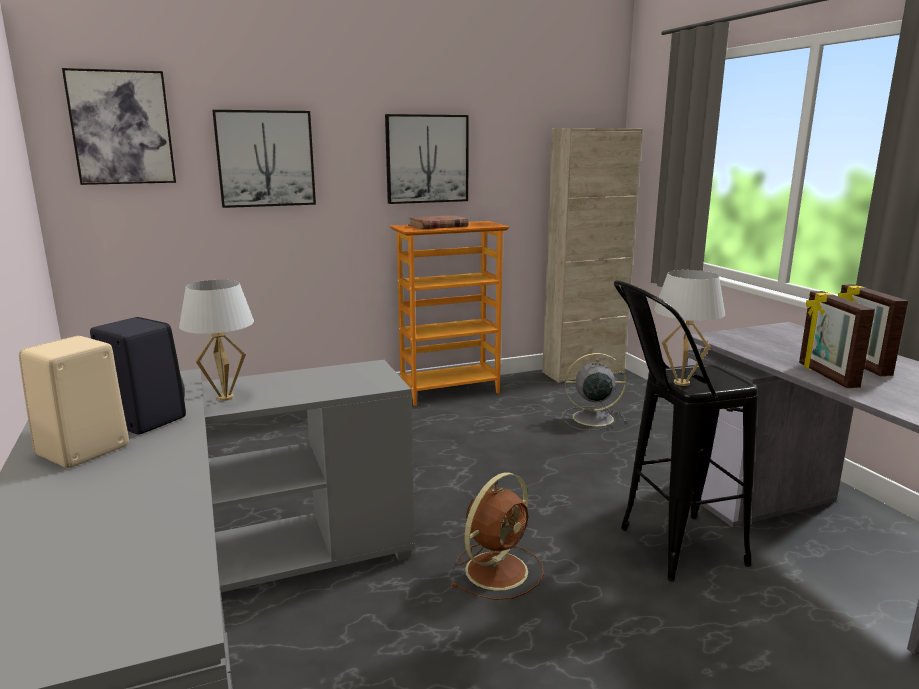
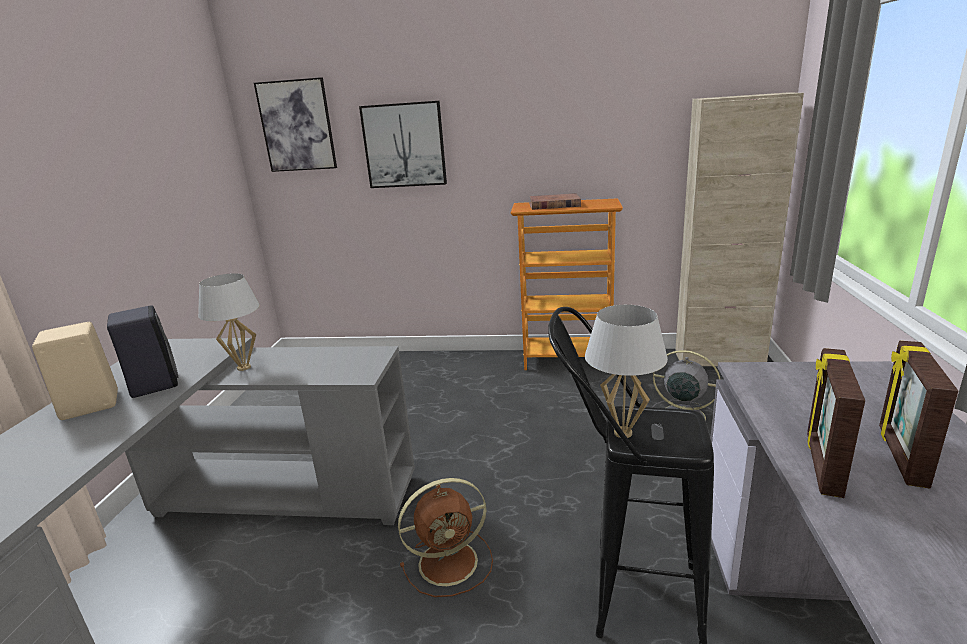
camera: 30 degrees right, 5 degrees up
picture [385,114,469,204] -> none

